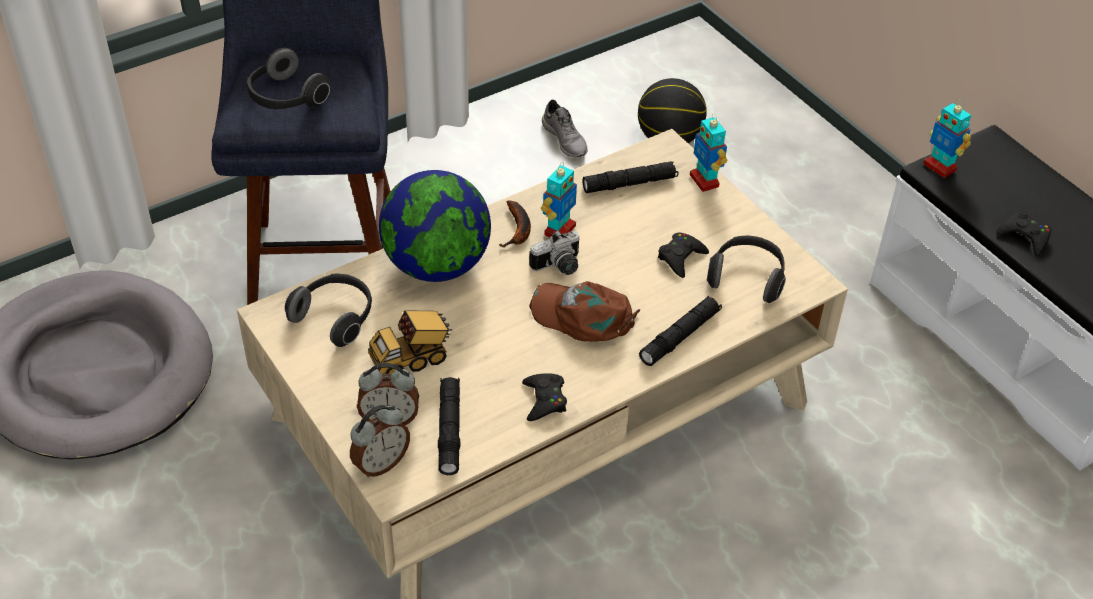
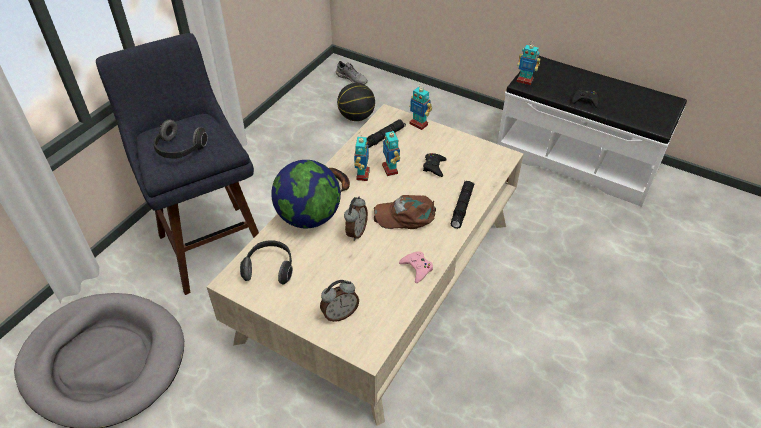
camera: 25 degrees left, 0 degrees up
alarm clock [350,405,410,478] -> alarm clock moved to [344,197,368,241]
toy truck [368,310,452,374] -> none
black flashlight [438,377,460,475] -> none
black game controller [522,373,567,421] -> pink game controller [399,251,433,283]
camera [529,230,580,275] -> none
grey shoe [542,99,588,157] -> grey shoe moved to [336,61,368,84]
headphones [707,235,786,303] -> none
none -> toy robot [382,131,400,176]

